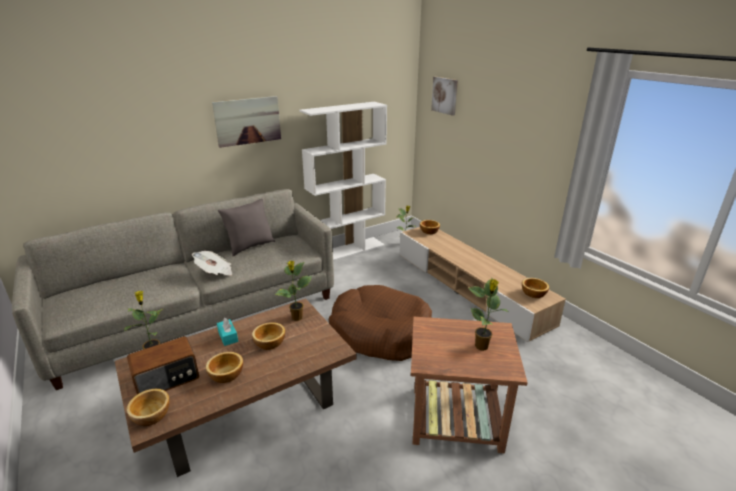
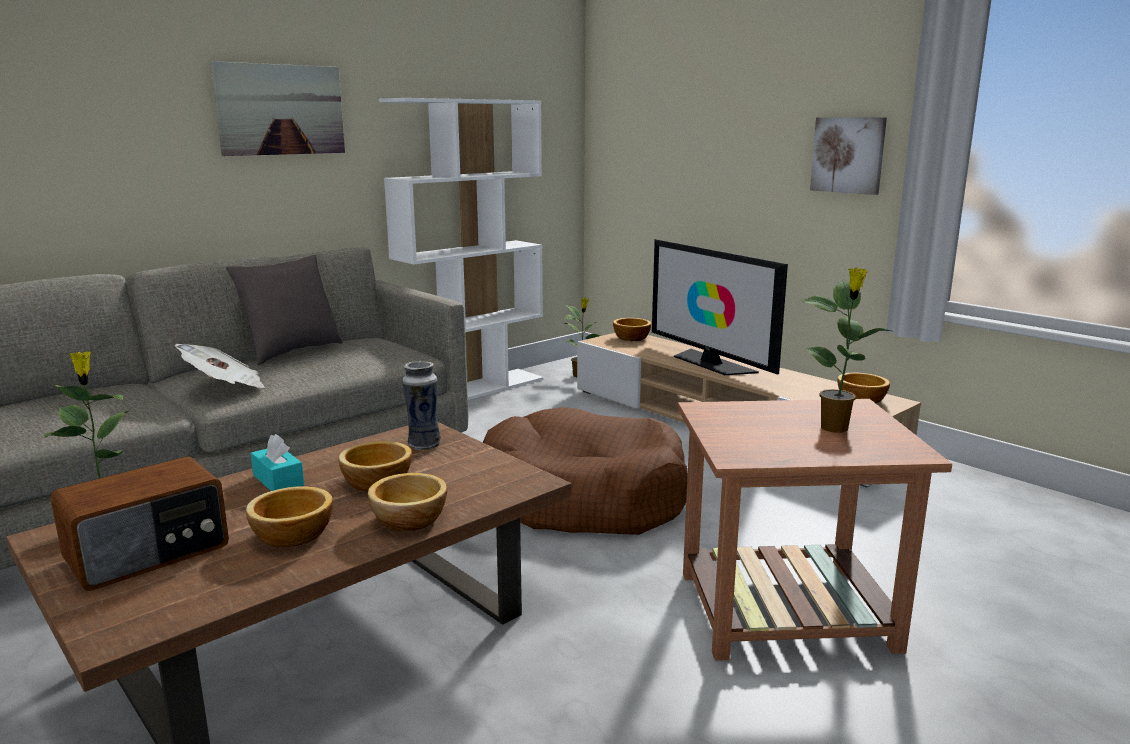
camera: 10 degrees left, 10 degrees down
bowl [126,389,170,426] -> bowl moved to [368,473,447,531]
potted plant [275,261,312,321] -> vase [402,361,441,451]
picture [431,77,458,116] -> picture moved to [810,117,887,195]
none -> television [652,239,788,375]

